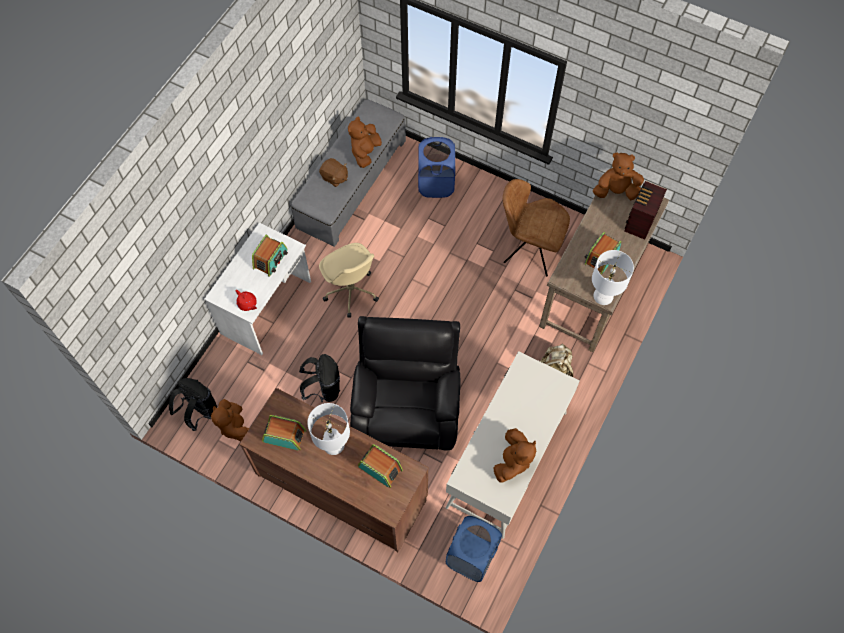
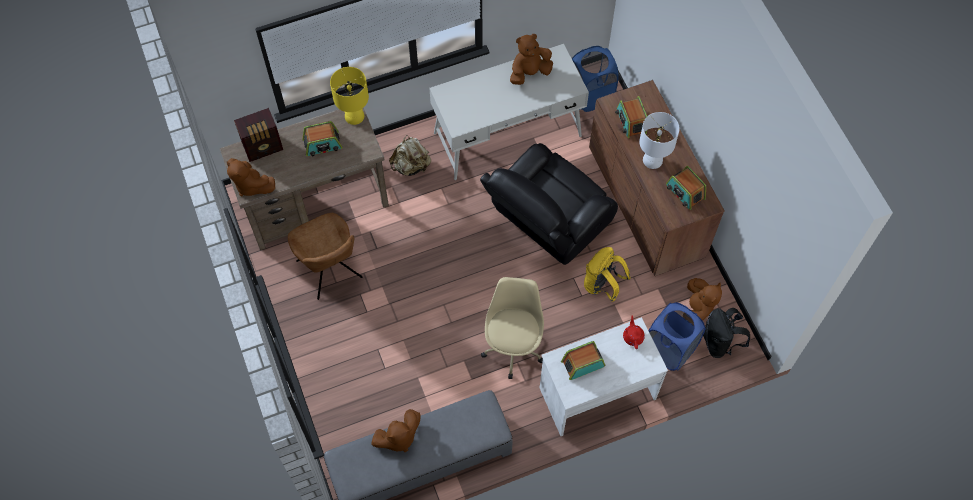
camera: 140 degrees left, 0 degrees up
black backpack [299,354,340,402] -> yellow backpack [584,247,631,302]
brown plush toy [319,158,348,187] -> none
blue laundry basket [418,137,455,198] -> blue laundry basket moved to [649,302,706,371]
white table lamp [592,250,634,305] -> yellow table lamp [330,67,369,125]

